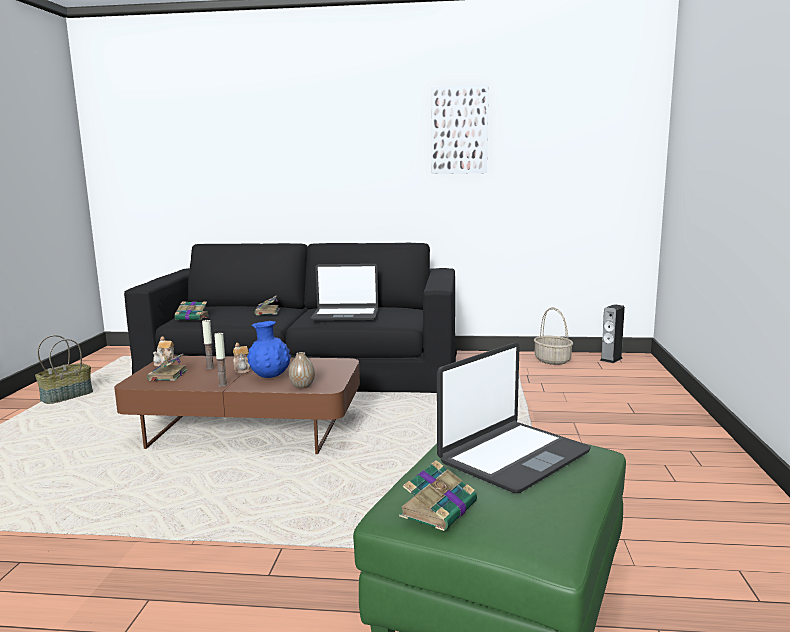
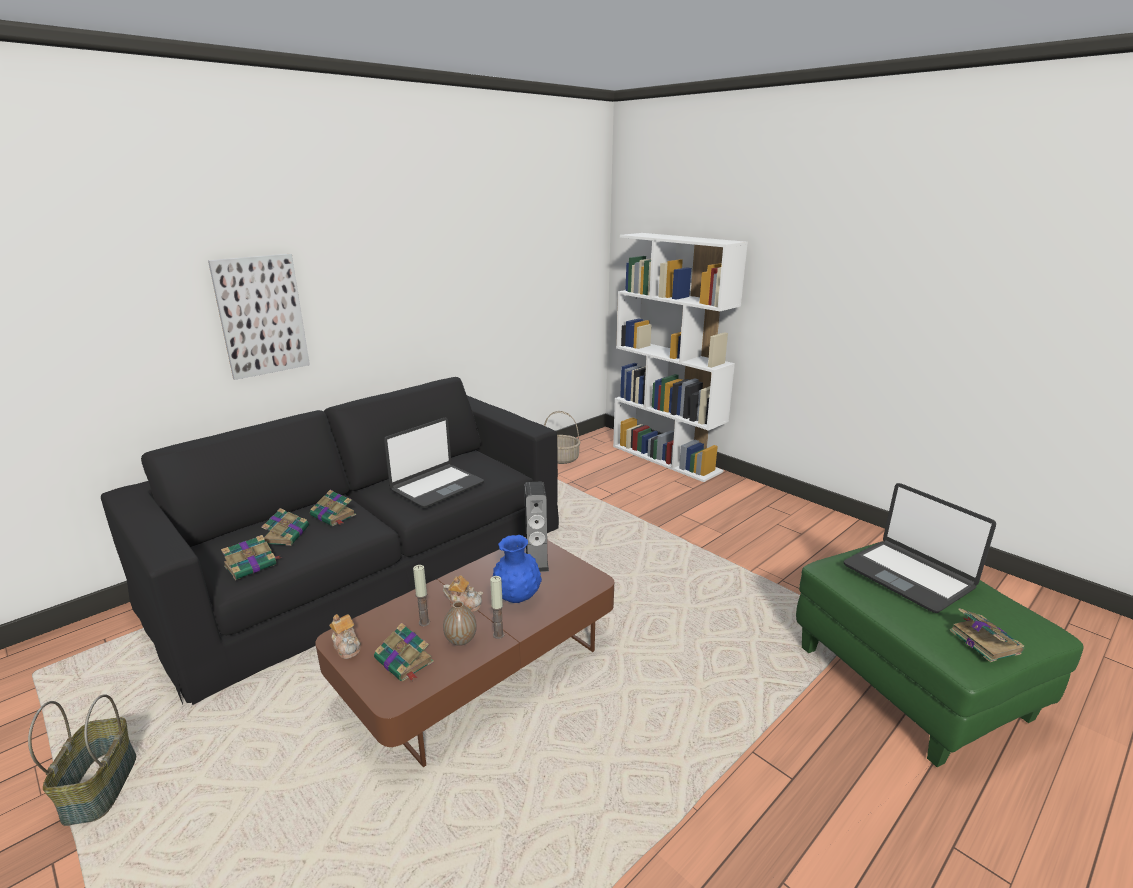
camera: 50 degrees left, 10 degrees up
vase [289,352,315,389] -> vase moved to [443,601,477,646]
picture [431,85,488,174] -> picture moved to [208,254,310,380]
laptop [437,342,591,493] -> laptop turned 150 degrees clockwise [844,483,996,613]
speaker [600,304,625,363] -> speaker moved to [524,481,549,572]
none -> book [261,508,309,546]
none -> white bookcase [613,233,748,482]

